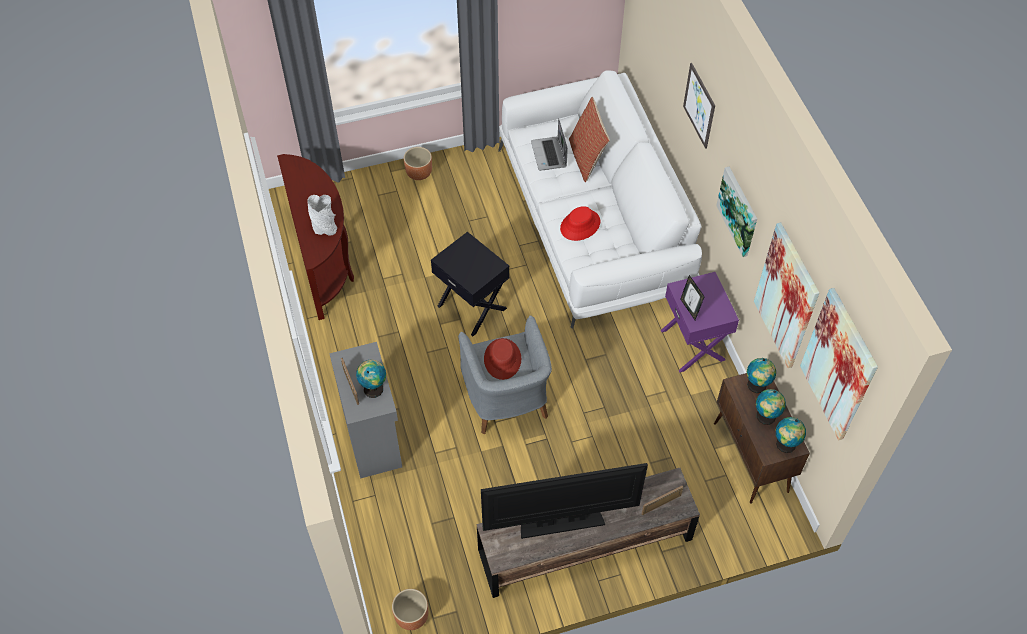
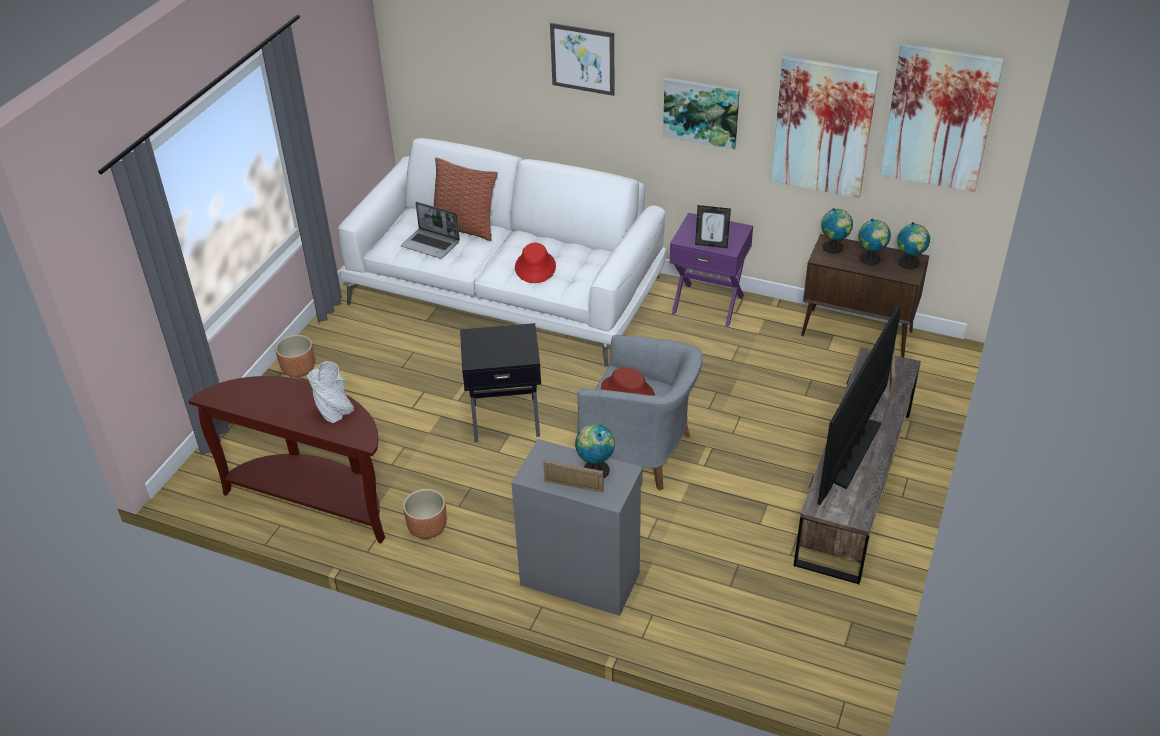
camera: 50 degrees left, 15 degrees down
brown planter [392,589,428,630] -> brown planter moved to [403,489,447,539]

